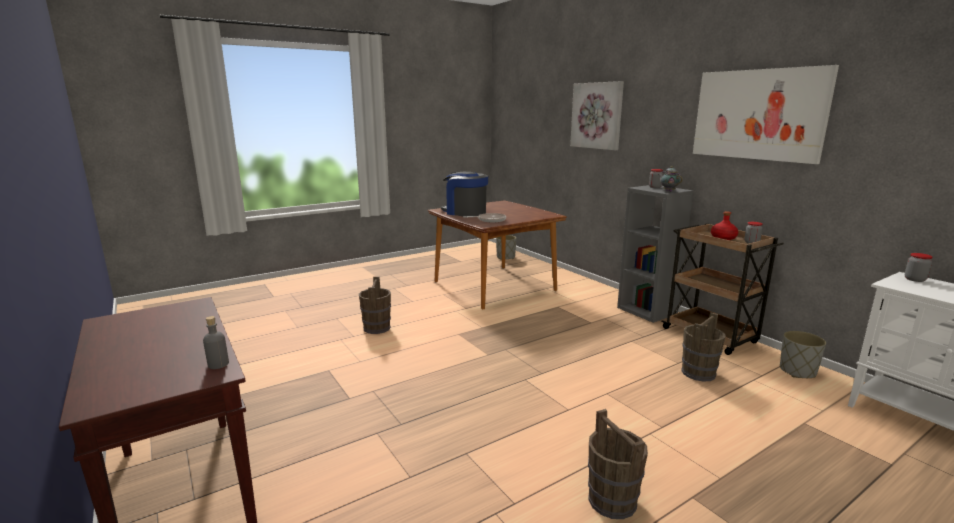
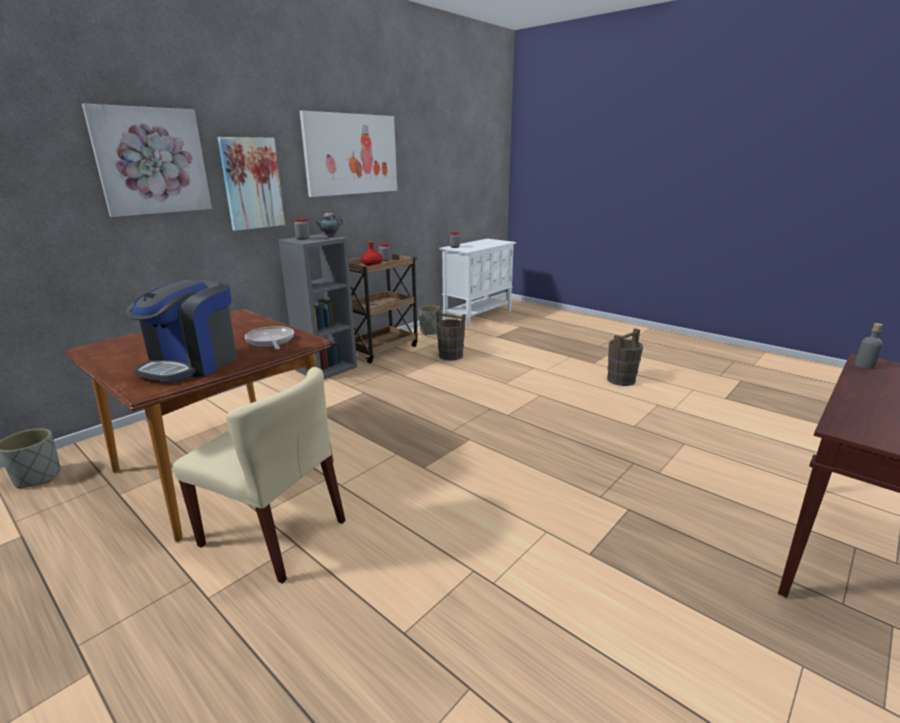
camera: 105 degrees left, 5 degrees up
brown bucket [359,277,391,334] -> none
none -> beige chair [173,367,346,584]
none -> picture [218,137,285,231]

